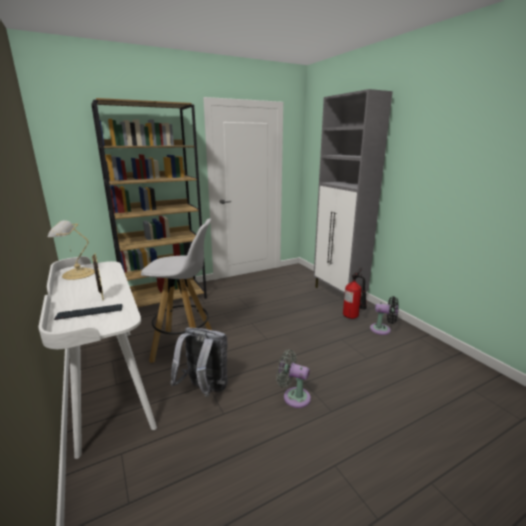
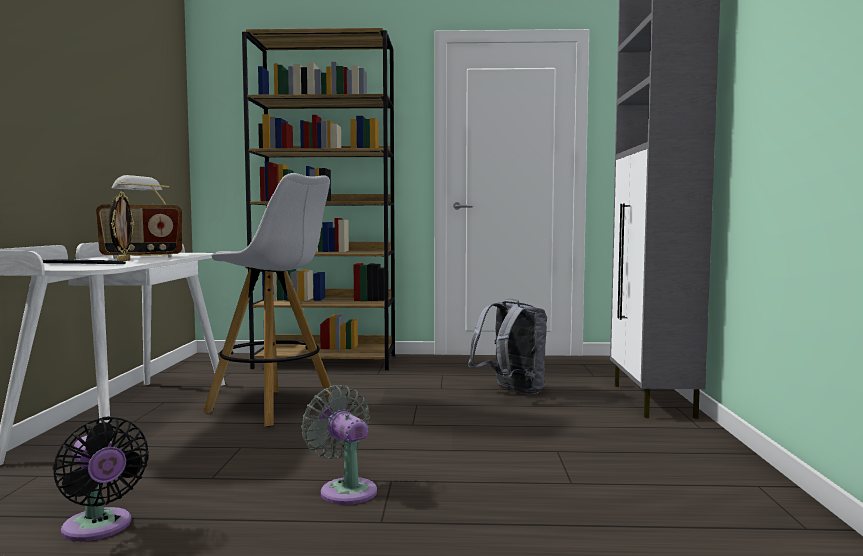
camera: 30 degrees right, 15 degrees down
grey backpack [171,327,228,398] -> grey backpack moved to [468,299,547,395]
fire extinguisher [343,268,367,319] -> none
black fan [370,296,399,335] -> black fan moved to [52,416,149,541]
none -> radio [96,204,182,259]

